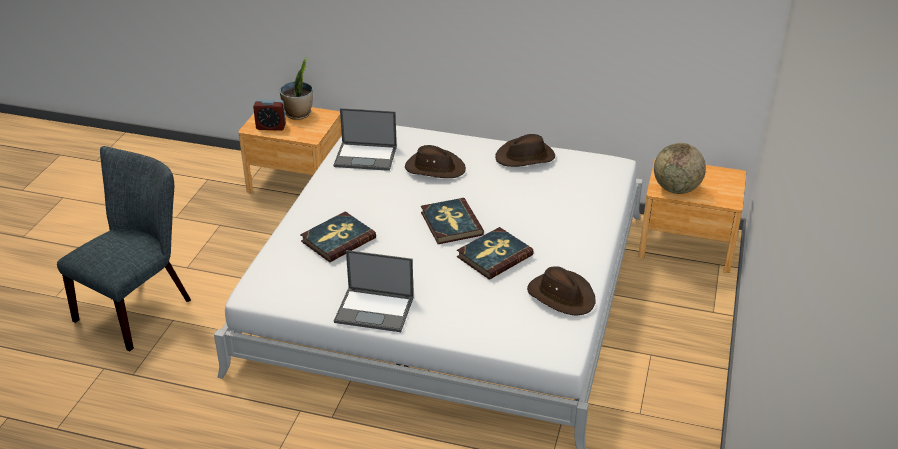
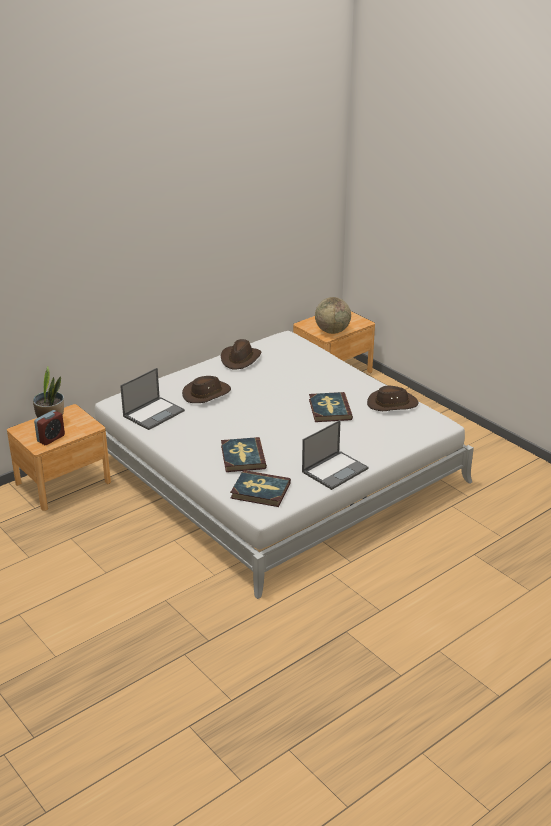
camera: 55 degrees left, 5 degrees down
grey chair [57,146,191,351] -> none
book [421,198,484,244] -> book moved to [230,470,291,507]

